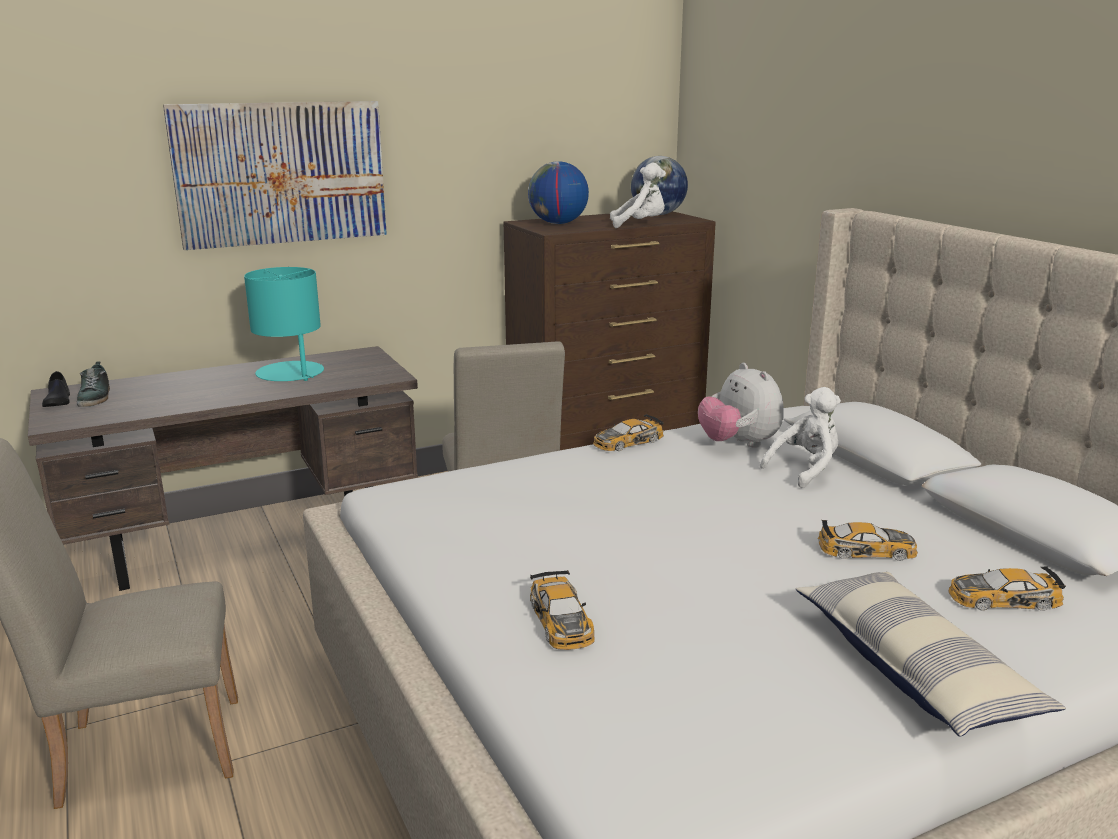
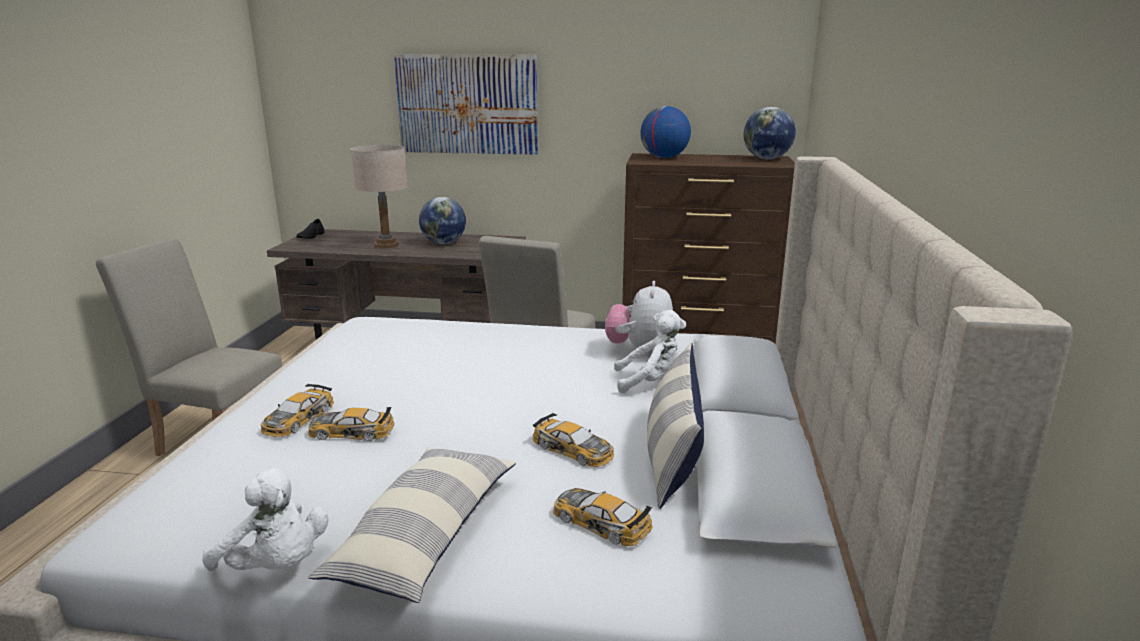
camera: 35 degrees right, 0 degrees up
shoe [77,361,110,407] -> none
turquoise table lamp [244,267,324,381] -> globe [419,197,466,244]
toy car [593,414,664,451] -> toy car moved to [308,407,394,441]
white plush toy [610,163,666,228] -> white plush toy moved to [203,468,328,571]
none -> beige table lamp [350,145,408,249]
none -> pillow [647,342,704,509]

